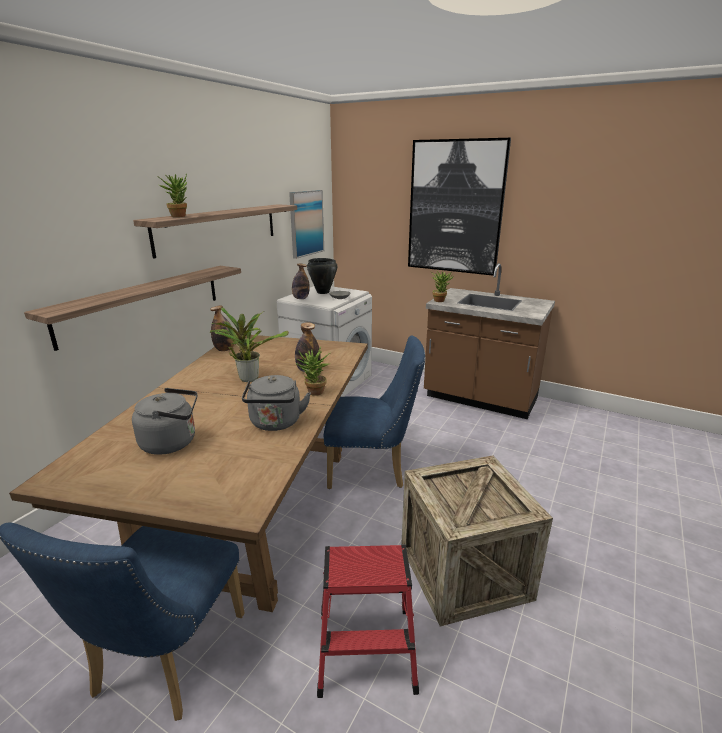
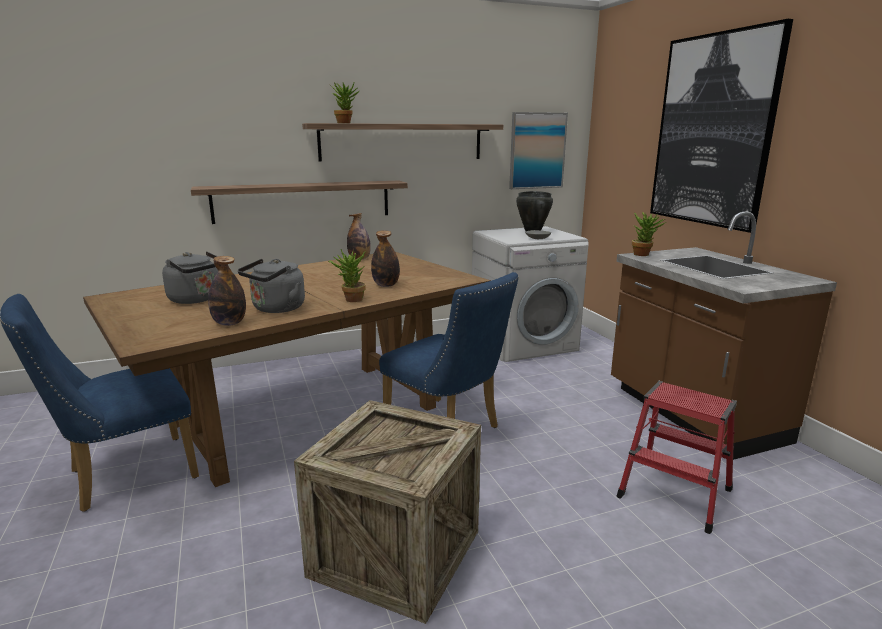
camera: 40 degrees right, 5 degrees down
potted plant [210,307,289,382] -> none
bottle [292,264,310,299] -> bottle moved to [208,256,246,326]
red step ladder [317,544,419,698] -> red step ladder moved to [616,381,737,534]

